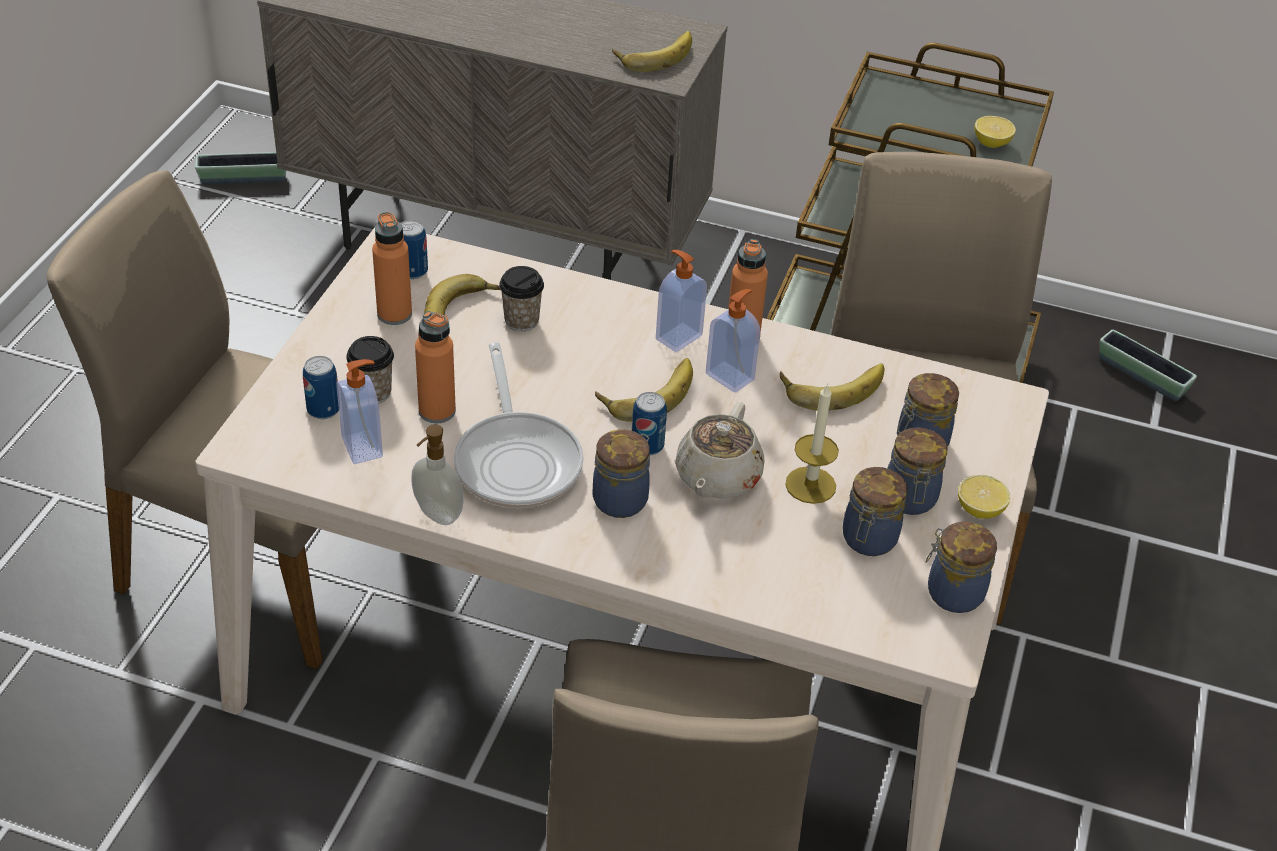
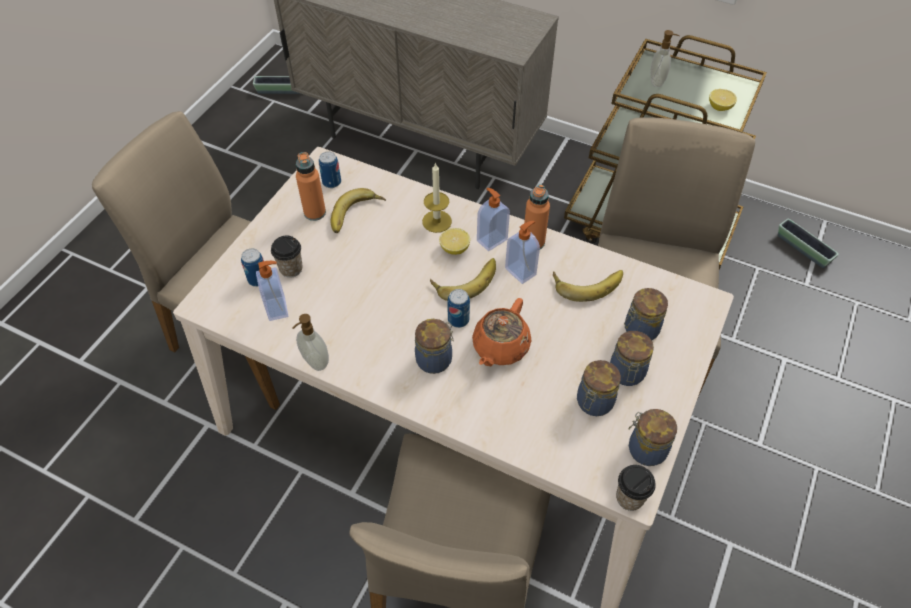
camera: 10 degrees right, 10 degrees up
orange bottle [415,311,456,423] -> none
frying pan [454,342,583,508] -> none
cup [499,266,544,331] -> cup moved to [616,465,656,511]
banana [612,31,692,72] -> none
beige teapot [675,402,764,498] -> orange teapot [472,298,531,366]
candle [785,383,839,504] -> candle moved to [422,162,452,233]
lemon [958,475,1010,519] -> lemon moved to [439,228,470,255]
none -> soap dispenser [650,30,680,87]

